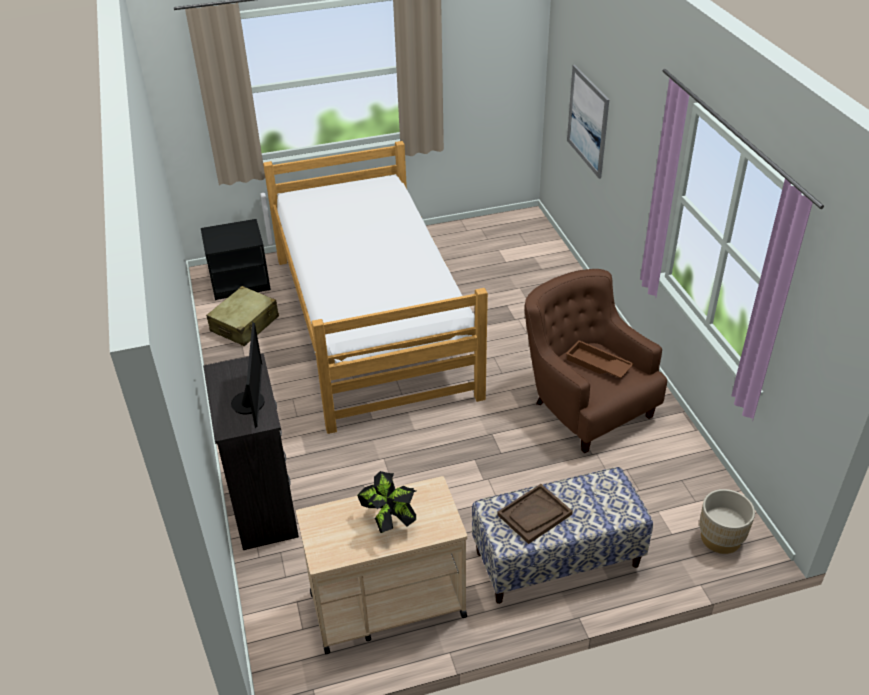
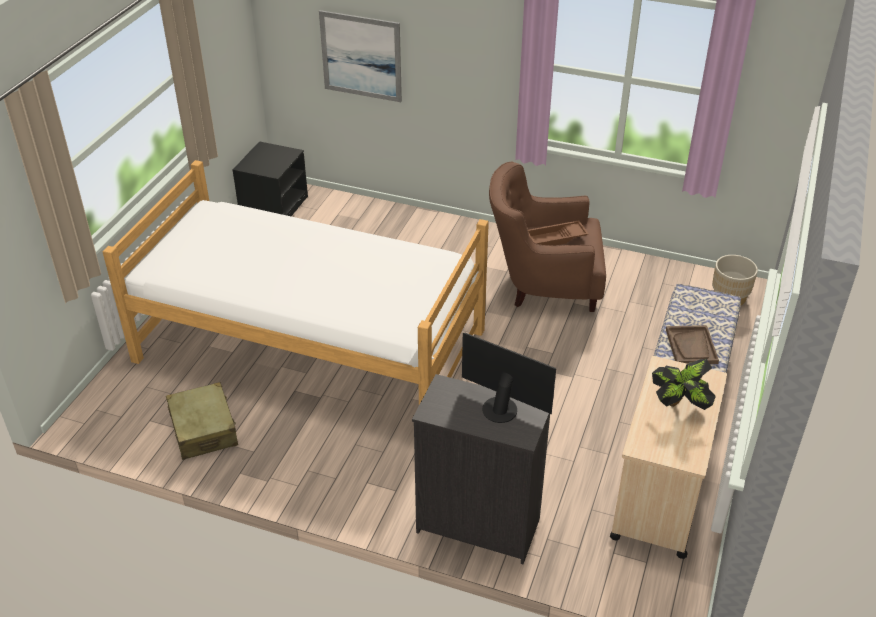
camera: 55 degrees left, 0 degrees up
black nightstand [201,219,271,300] -> black nightstand moved to [233,141,308,216]

